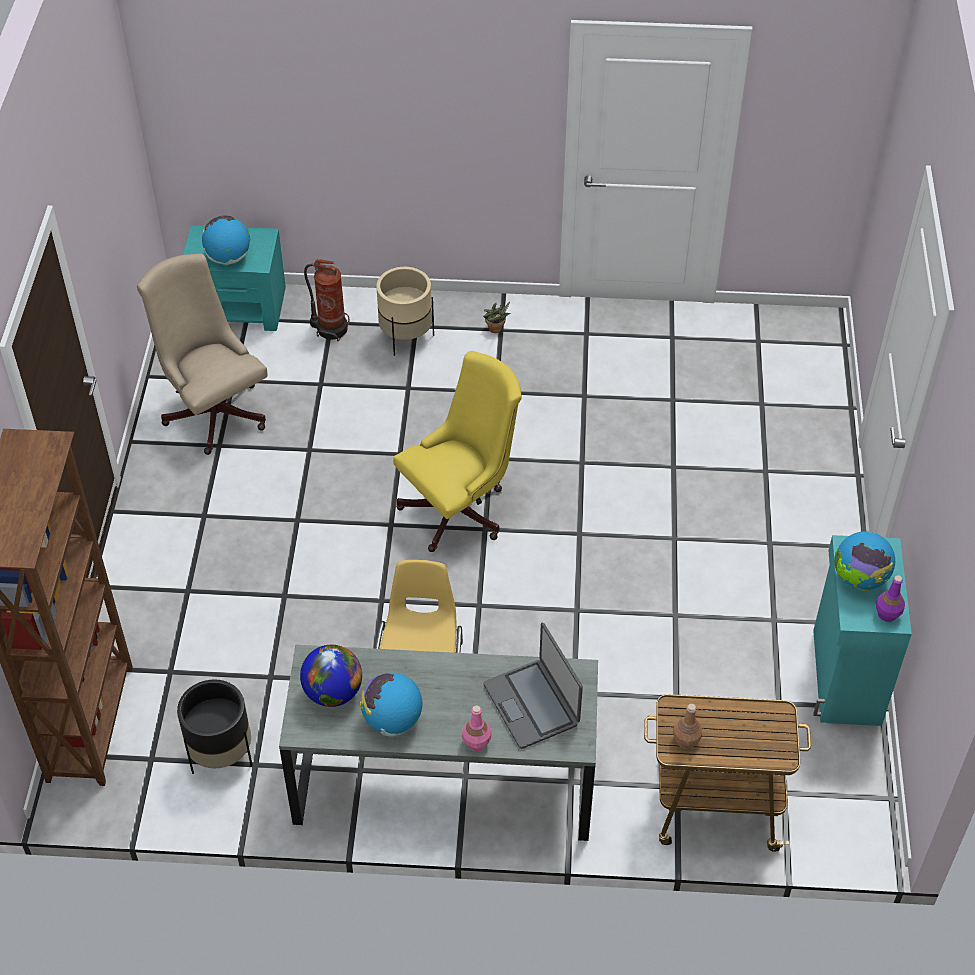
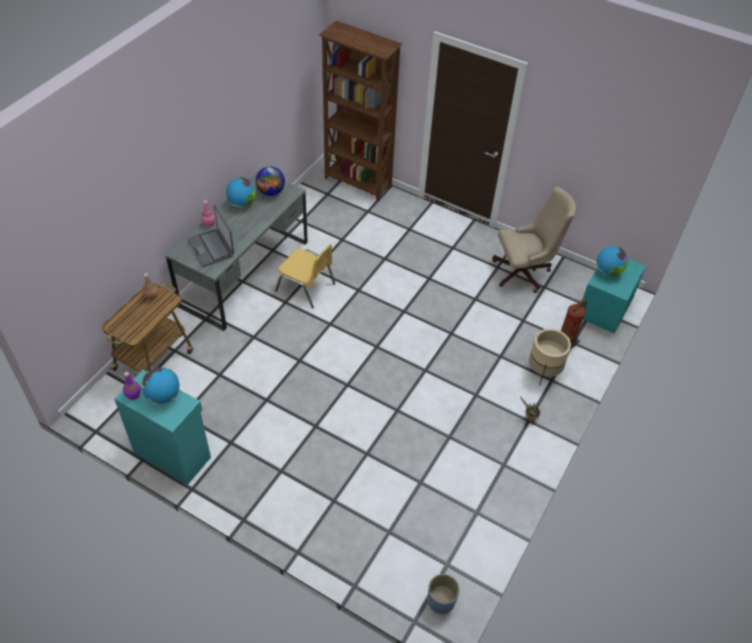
camera: 115 degrees right, 0 degrees up
black planter [177,679,253,774] -> none
yellow office chair [393,351,522,552] -> none
laptop [484,623,583,749] -> laptop turned 120 degrees counterclockwise [188,205,234,267]
none -> blue planter [427,574,460,614]

